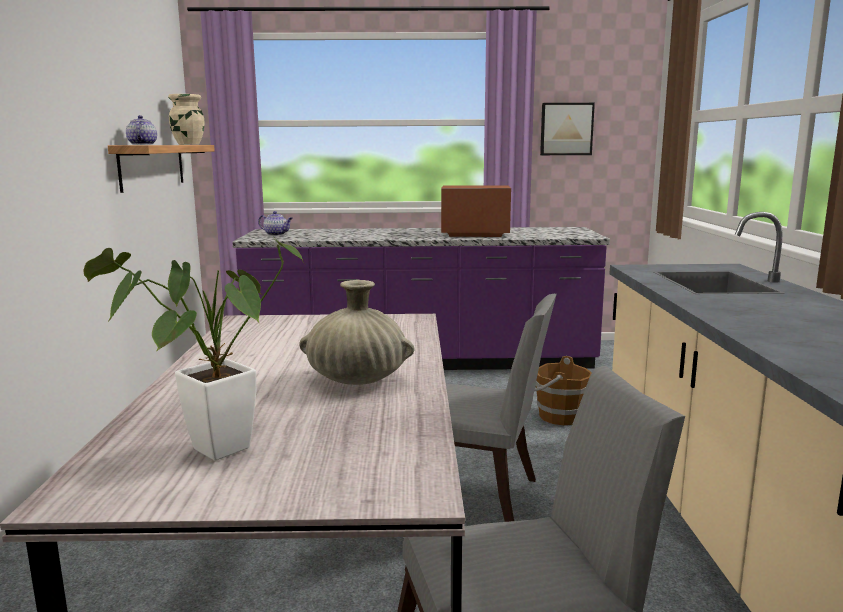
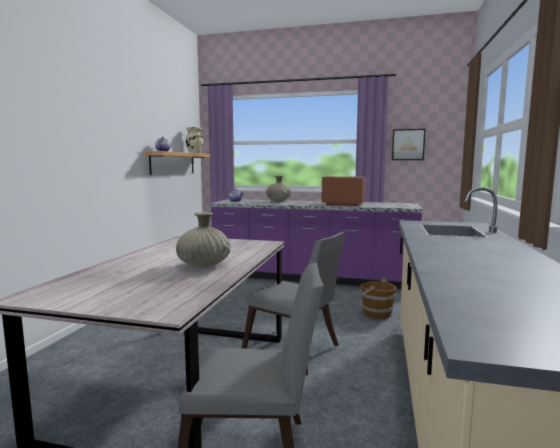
camera: 15 degrees right, 5 degrees down
potted plant [83,236,304,460] -> none
none -> beige vase [266,176,291,202]

